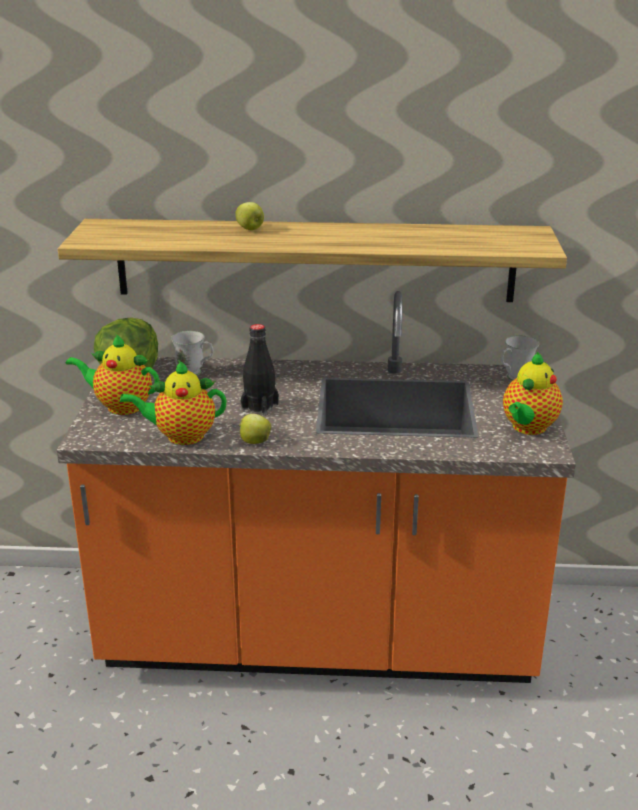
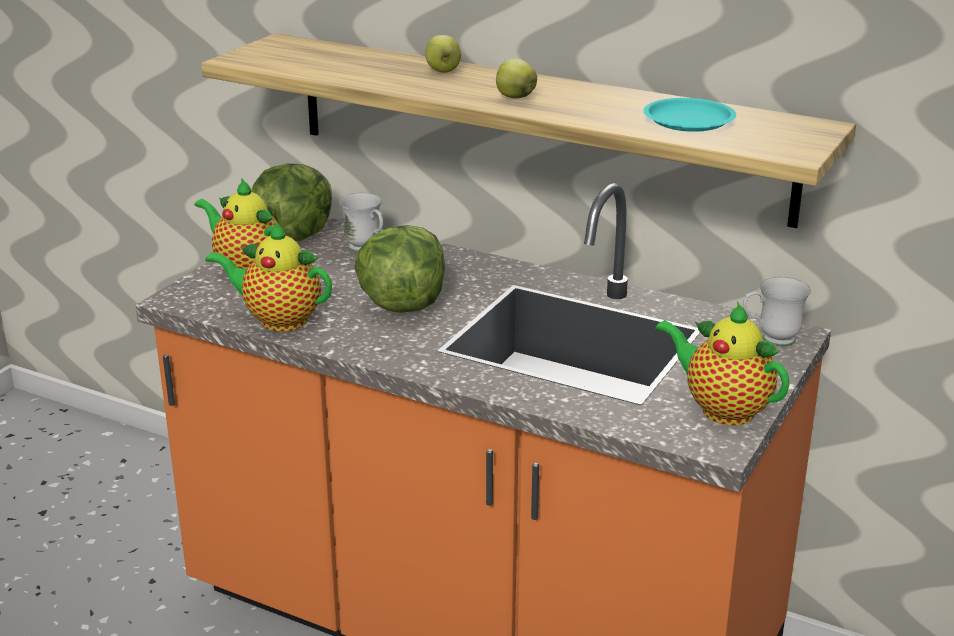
camera: 25 degrees right, 0 degrees up
apple [239,414,271,444] -> apple moved to [496,58,537,99]
black bottle [241,324,279,415] -> lettuce [354,225,445,313]
teapot [503,352,563,435] -> teapot turned 75 degrees clockwise [655,302,790,425]
none -> turquoise plate [643,98,736,132]

